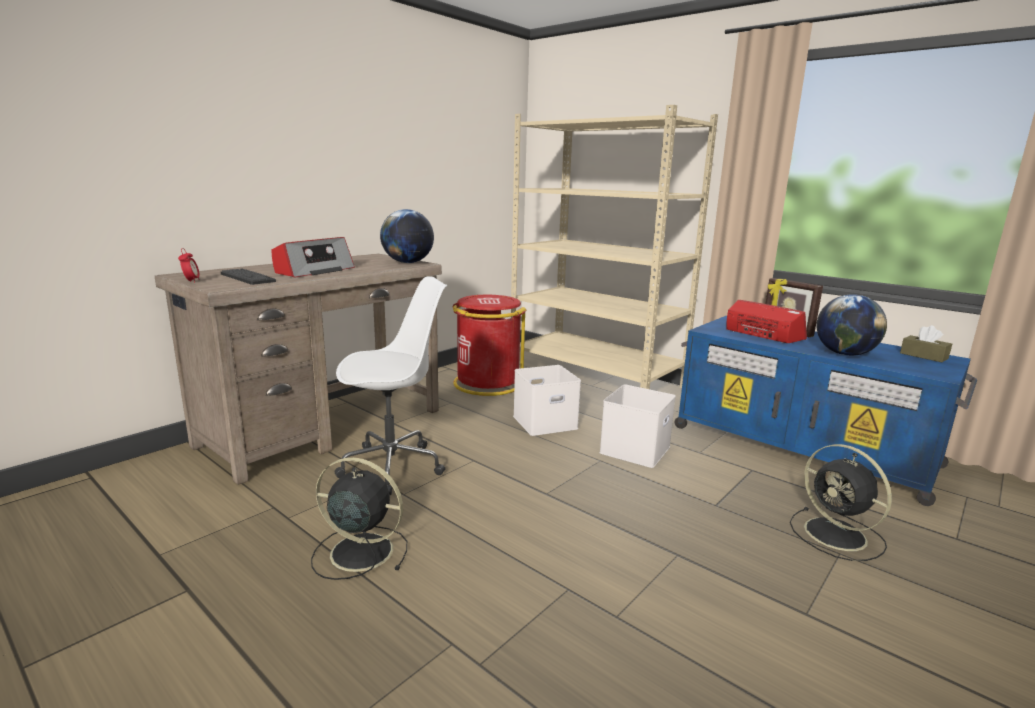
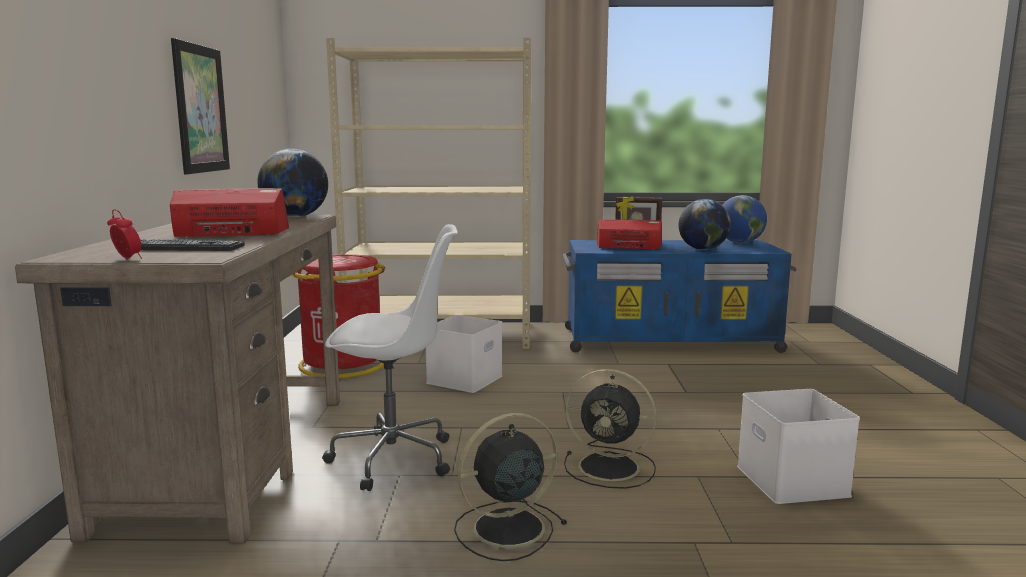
camera: 40 degrees left, 5 degrees down
radio [271,237,355,277] -> radio turned 90 degrees counterclockwise [170,188,289,237]
white office chair [335,276,447,495] -> white office chair turned 60 degrees clockwise [322,224,458,491]
white storage box [599,384,676,468] -> white storage box moved to [737,389,860,504]
black fan [790,444,892,561] -> black fan moved to [564,369,657,489]
brown tissue box [900,325,952,362] -> globe [723,195,767,243]
none -> picture [171,38,230,174]

